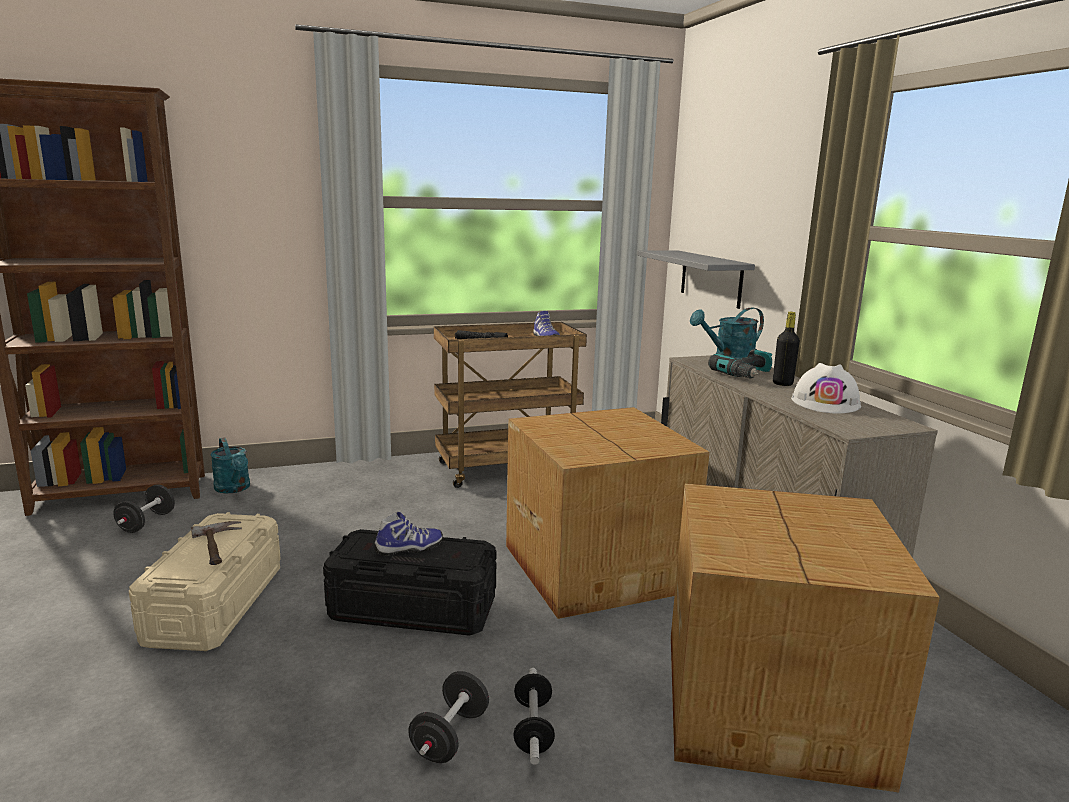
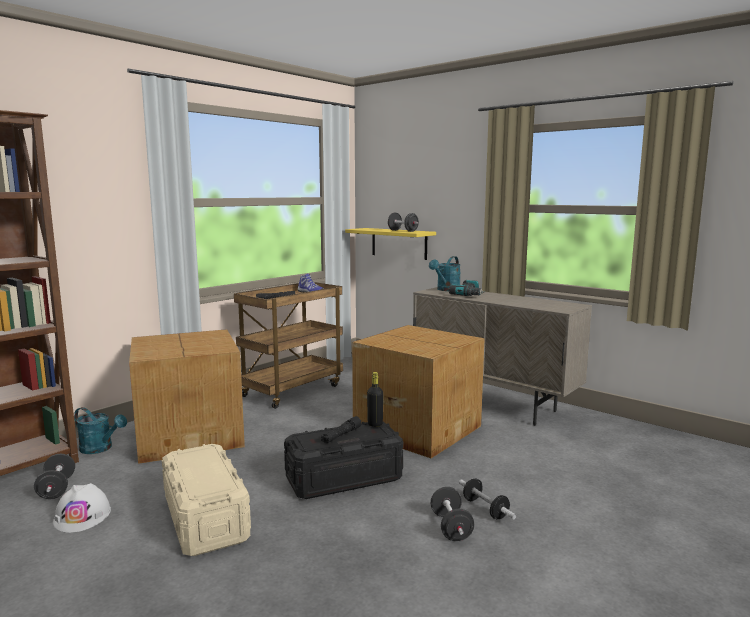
camera: 30 degrees left, 5 degrees down
hammer [191,521,242,565] -> none
shoe [374,512,443,556] -> black flashlight [321,416,362,443]
grey shelf [637,250,755,309] -> yellow shelf [345,228,436,260]
cardboard box [671,483,940,792] -> cardboard box moved to [129,329,245,464]
black bottle [773,312,800,386] -> black bottle moved to [367,372,383,427]
white hard hat [791,363,861,414] -> white hard hat moved to [53,483,111,533]
none -> black dumbbell [388,213,419,232]

